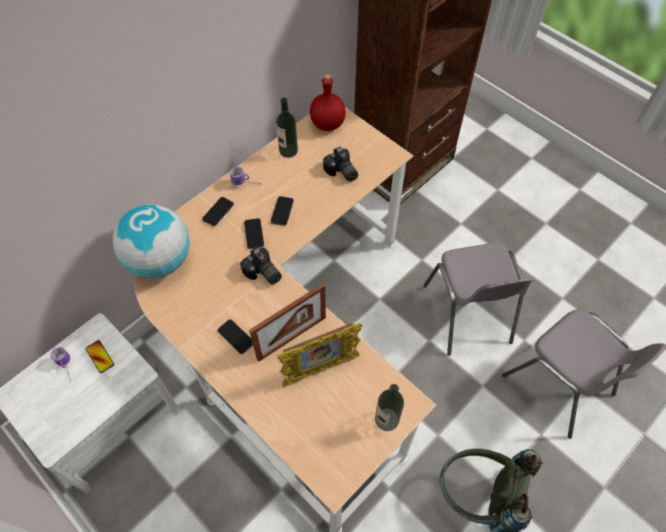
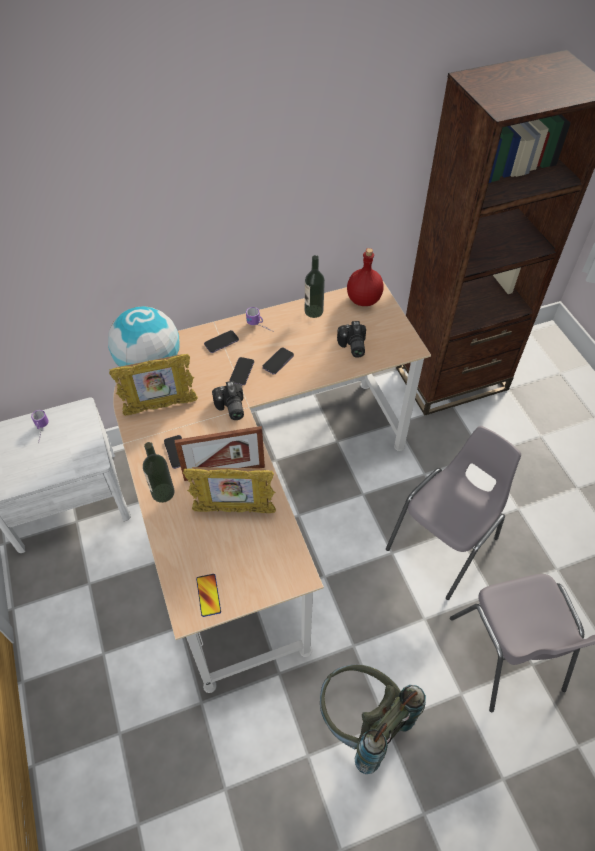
camera: 25 degrees right, 5 degrees down
phone [85,340,114,373] -> phone moved to [196,574,221,617]
bottle [375,384,404,431] -> bottle moved to [143,442,175,503]
grey chair [423,242,535,356] -> grey chair turned 150 degrees counterclockwise [386,426,521,600]
none -> picture frame [109,354,198,416]

